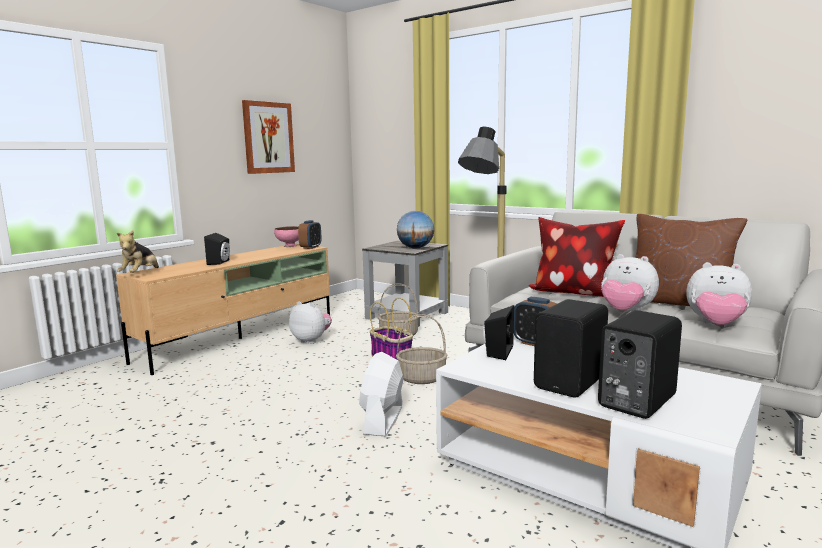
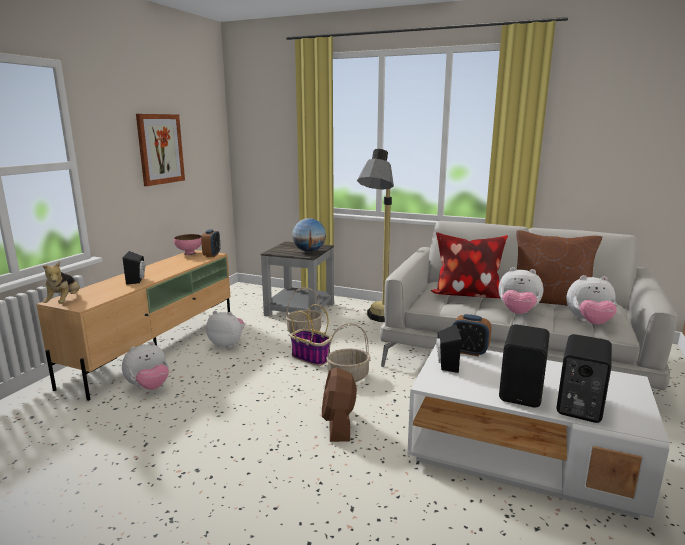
camera: 15 degrees left, 5 degrees up
white fan [359,352,404,437] -> brown fan [322,367,357,442]
none -> plush toy [122,342,169,390]

